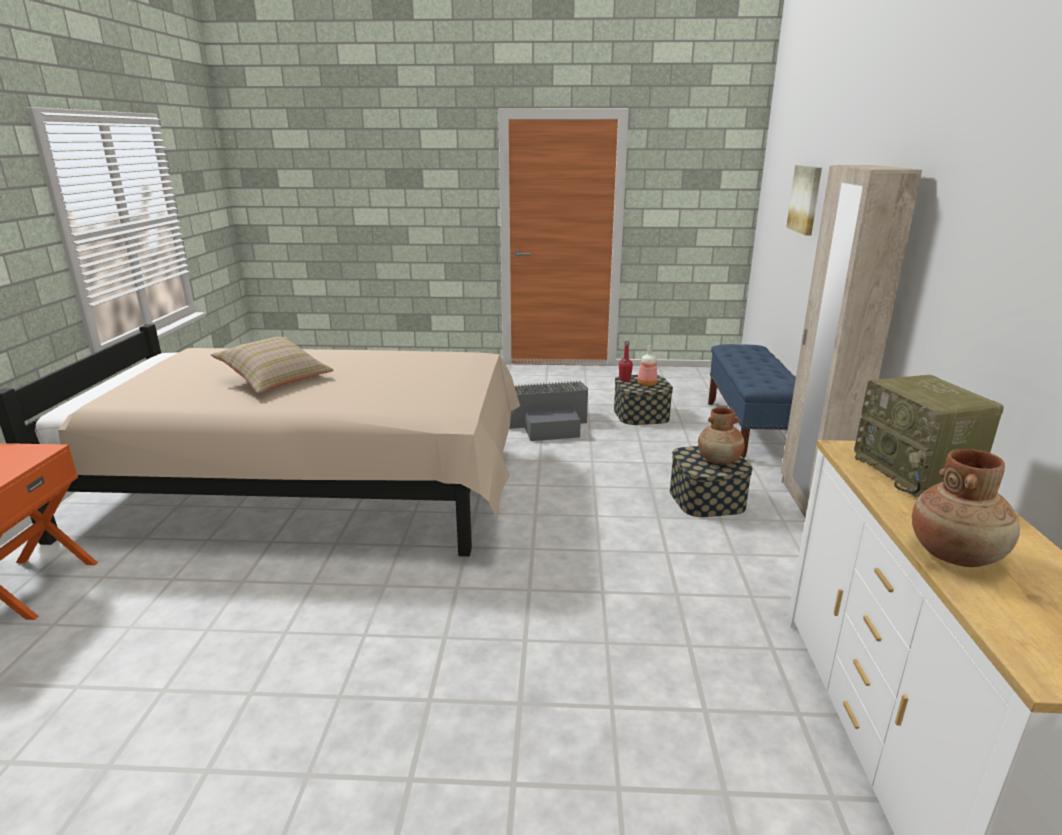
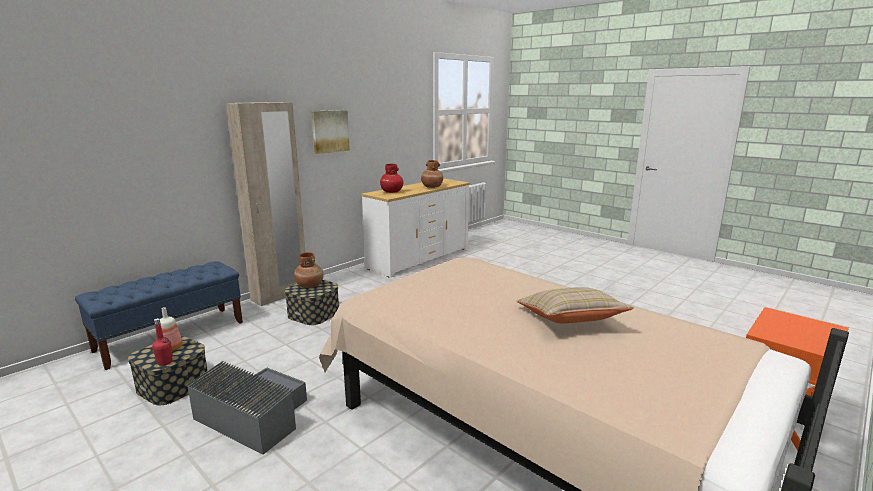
camera: 140 degrees left, 5 degrees down
picture [786,165,822,236] -> picture moved to [311,110,350,154]
radio [854,375,1004,497] -> red vase [380,164,403,193]

